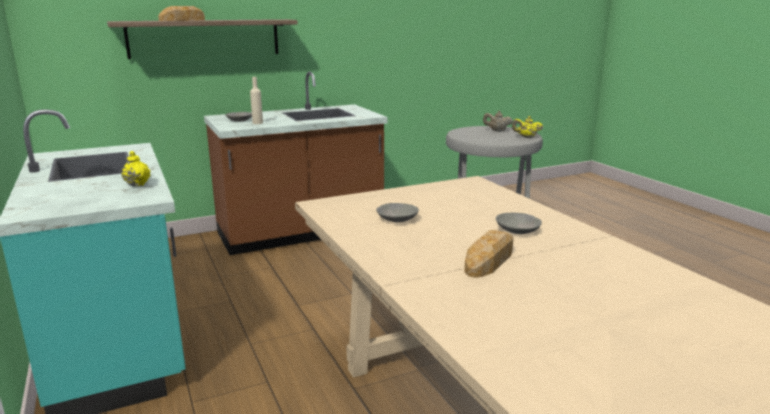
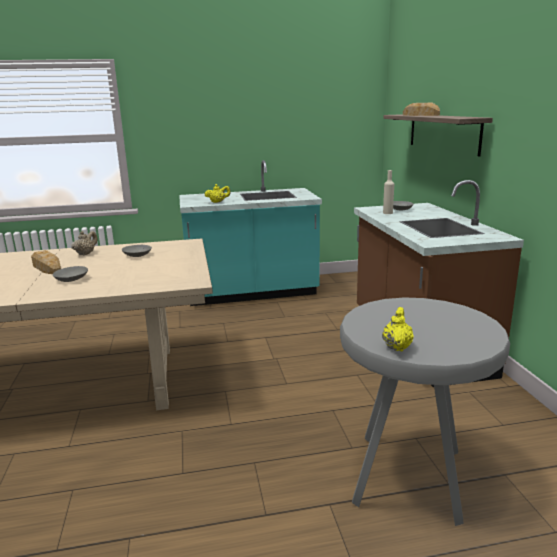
camera: 105 degrees right, 0 degrees up
beige teapot [483,111,513,132] -> beige teapot moved to [71,231,98,256]

